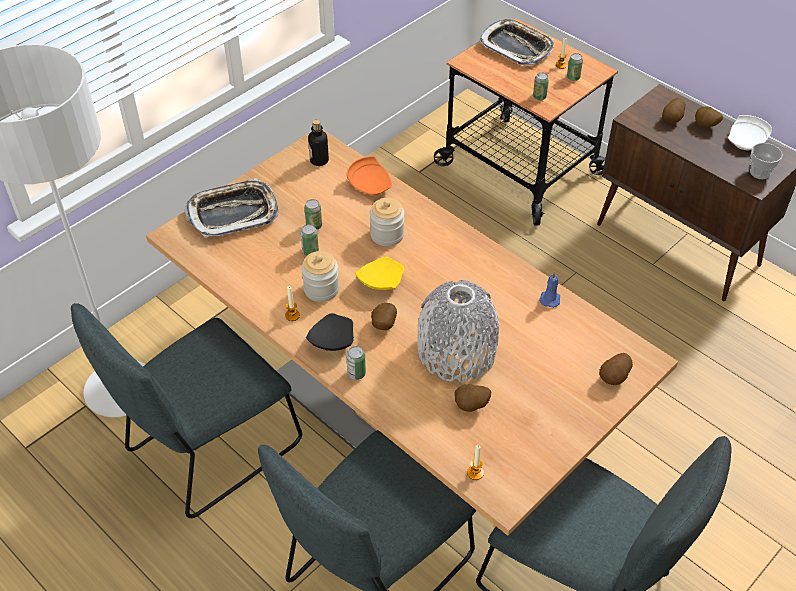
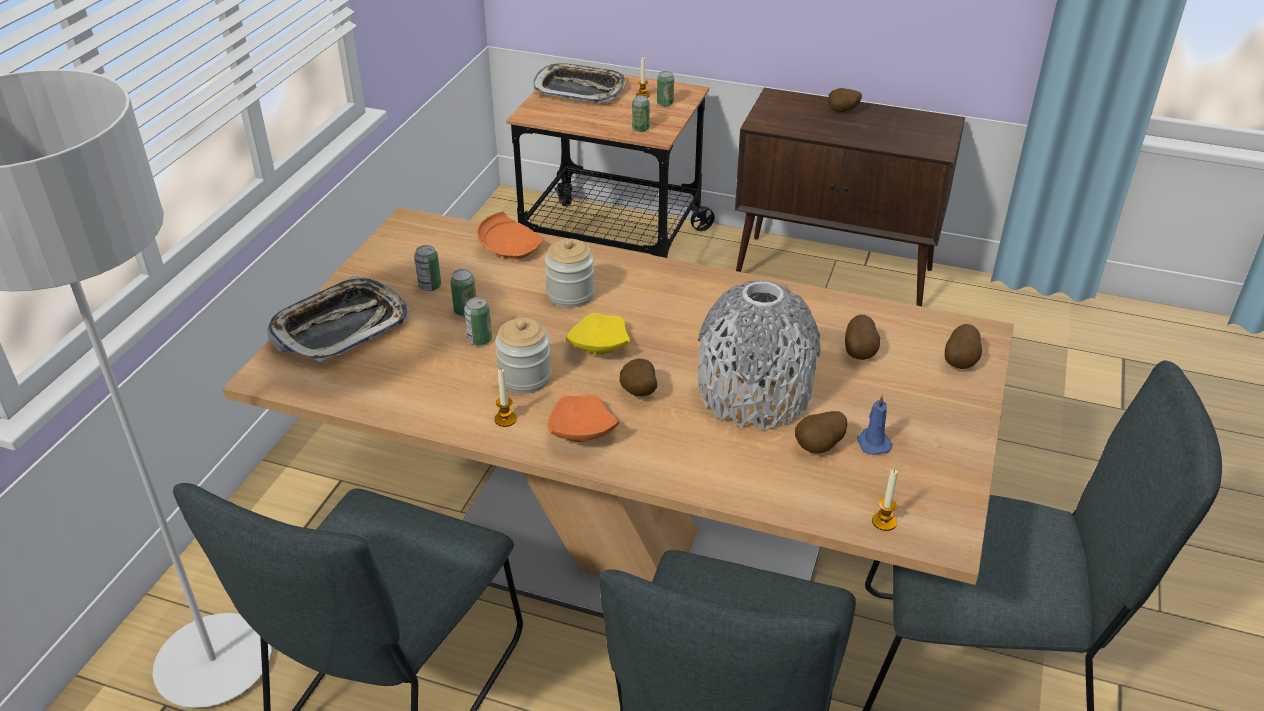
camera: 25 degrees left, 10 degrees down
black plate [306,313,354,351] -> orange plate [547,395,619,442]
bottle [308,120,329,166] -> none
can [346,346,366,380] -> can moved to [414,245,441,291]
blue candle [539,271,560,308] -> blue candle moved to [857,394,893,455]
potato [662,98,686,123] -> potato moved to [845,315,880,360]
white plate [728,115,772,150] -> none
cup [750,143,783,179] -> none

